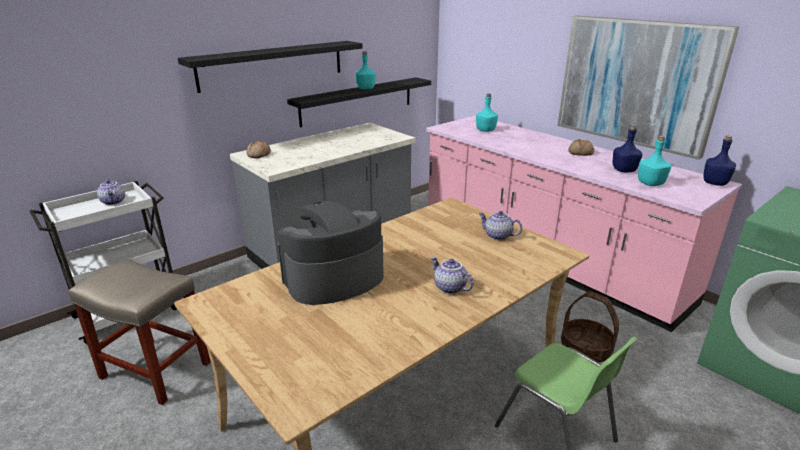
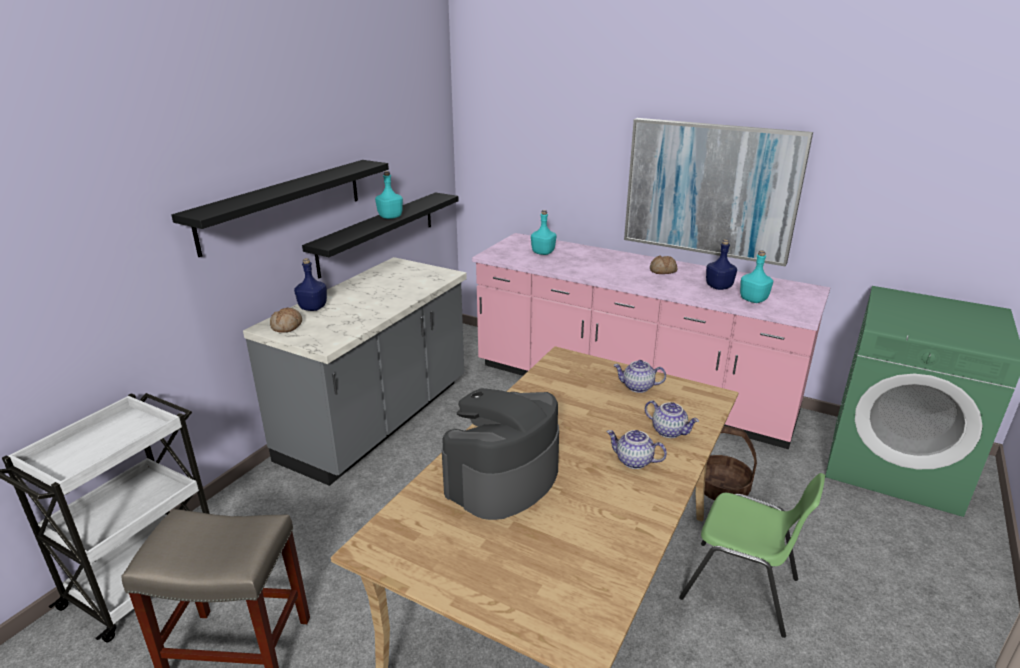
camera: 20 degrees left, 0 degrees up
teapot [97,179,125,205] -> teapot moved to [645,400,699,438]
blue bottle [703,136,736,186] -> blue bottle moved to [294,258,327,311]

